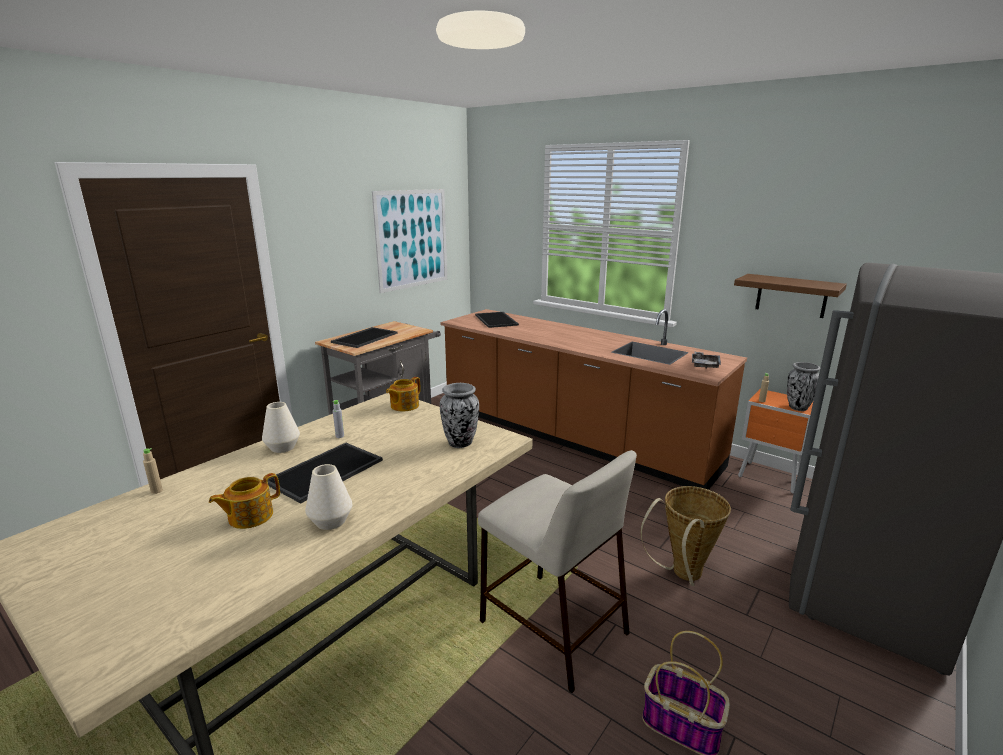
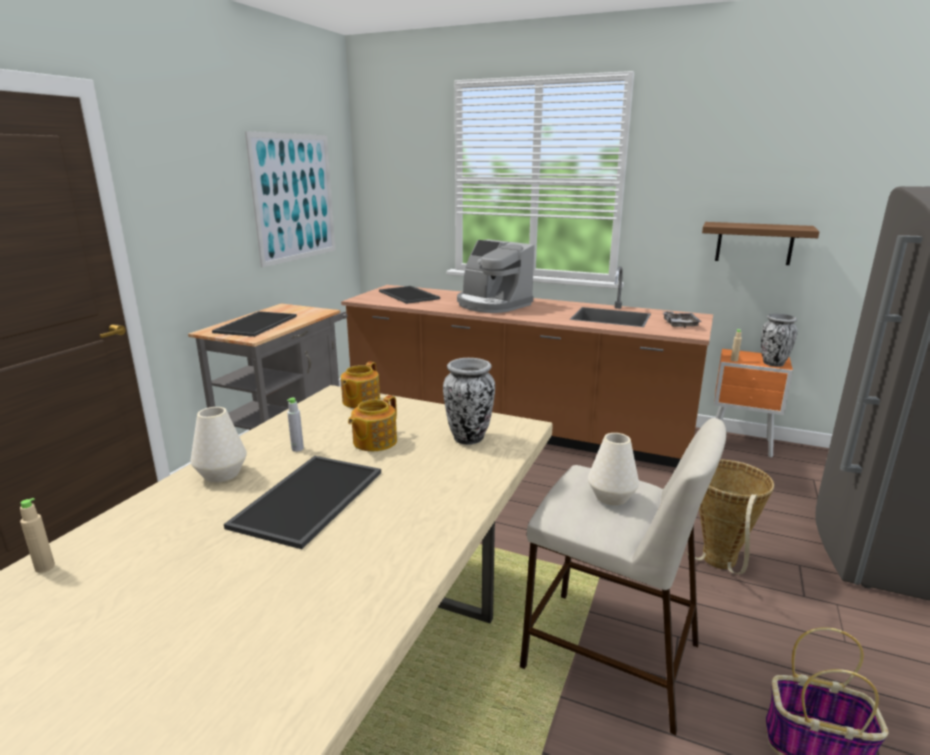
camera: 15 degrees left, 0 degrees up
teapot [209,473,280,529] -> teapot moved to [348,395,397,451]
white vase [305,464,352,530] -> white vase moved to [588,433,639,505]
none -> coffee machine [457,239,534,313]

